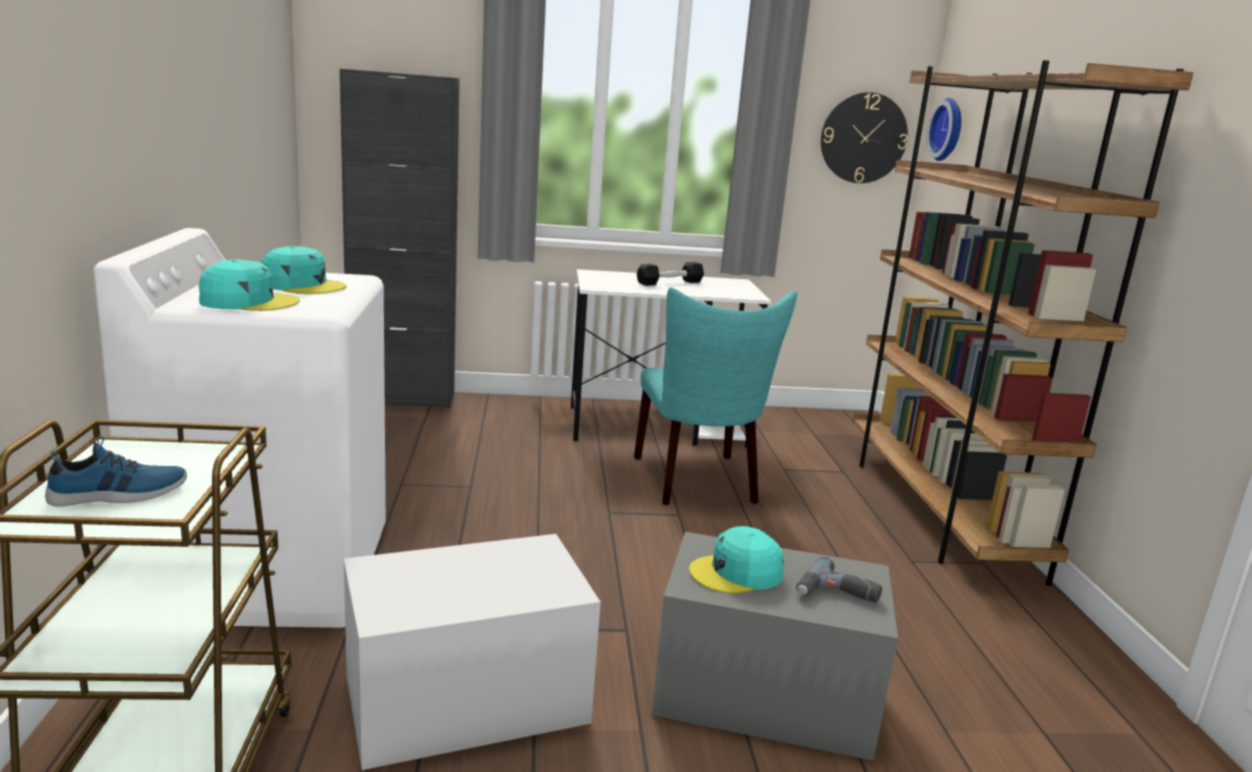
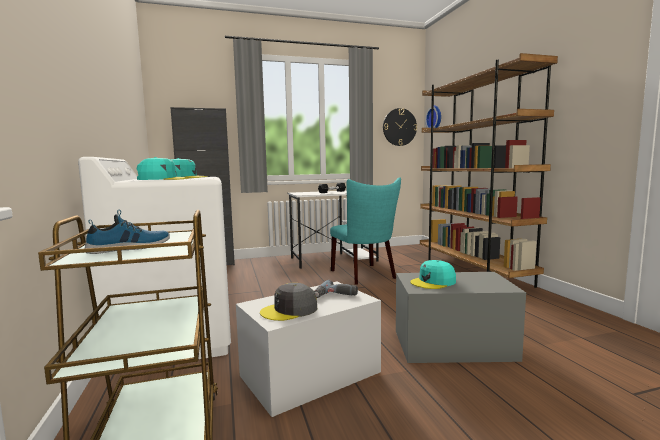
camera: 10 degrees left, 10 degrees down
power drill [796,557,882,603] -> power drill moved to [314,280,358,298]
none -> grey cap [260,283,317,321]

